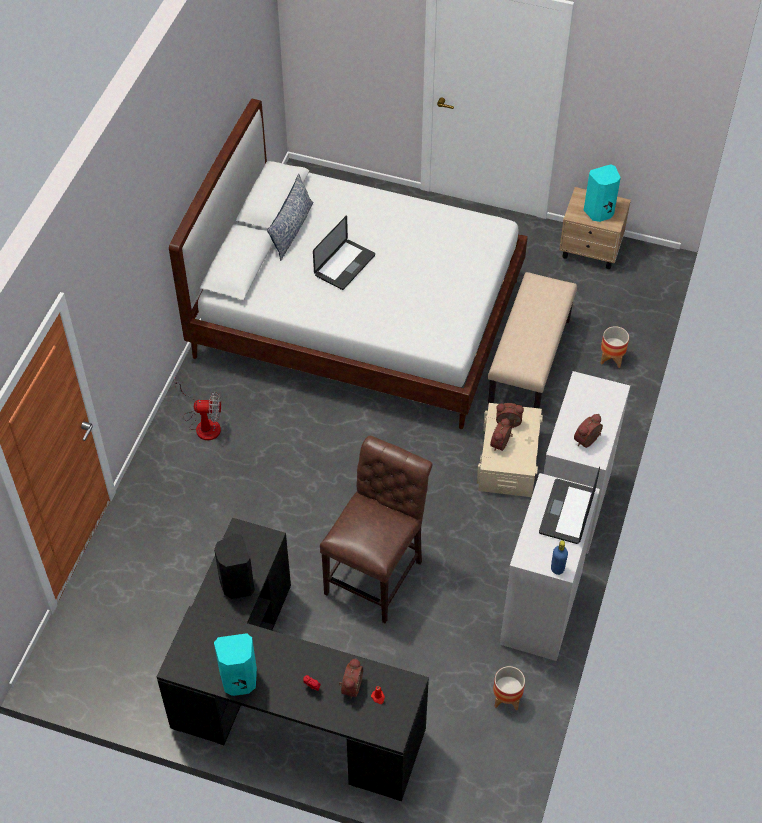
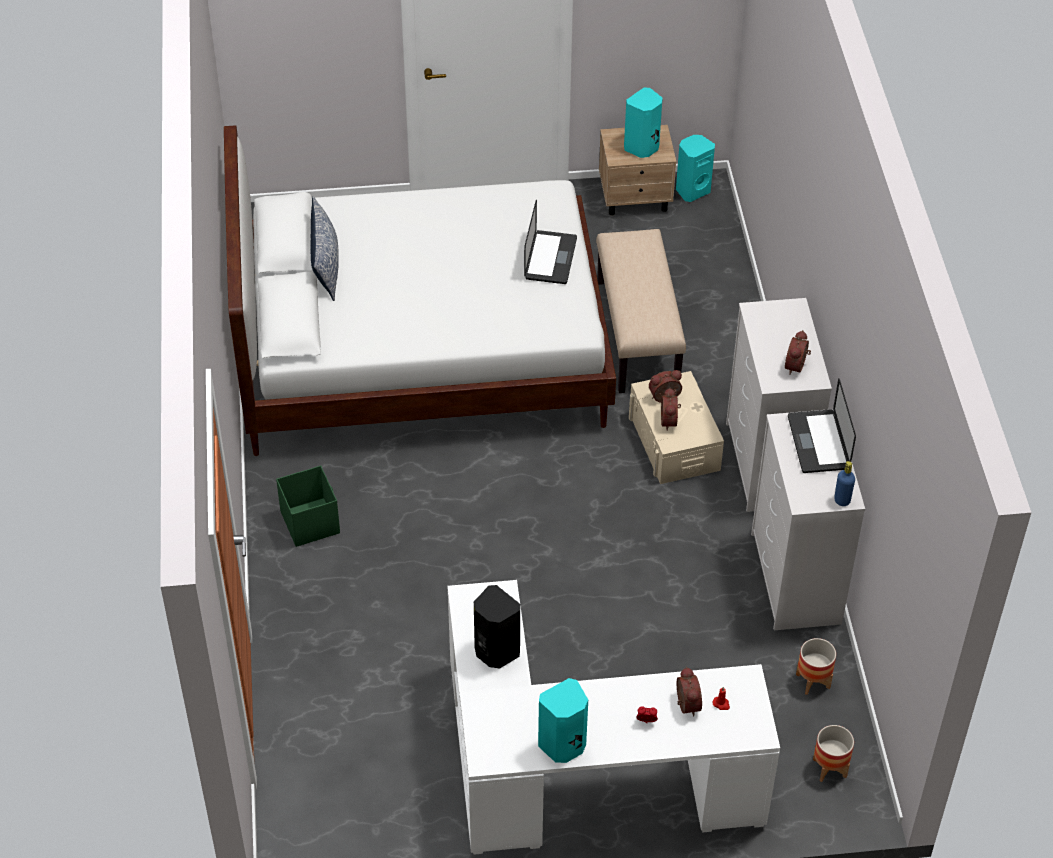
camera: 25 degrees left, 5 degrees down
black desk [157,518,429,801] -> white desk [448,580,780,855]
fan [174,379,221,441] -> green storage box [276,465,340,547]
laptop [313,215,375,290] -> laptop moved to [524,200,577,284]
brown chair [320,436,433,623] -> none
planter [601,326,629,368] -> planter moved to [813,725,854,782]
none -> turquoise speaker [676,135,715,202]

